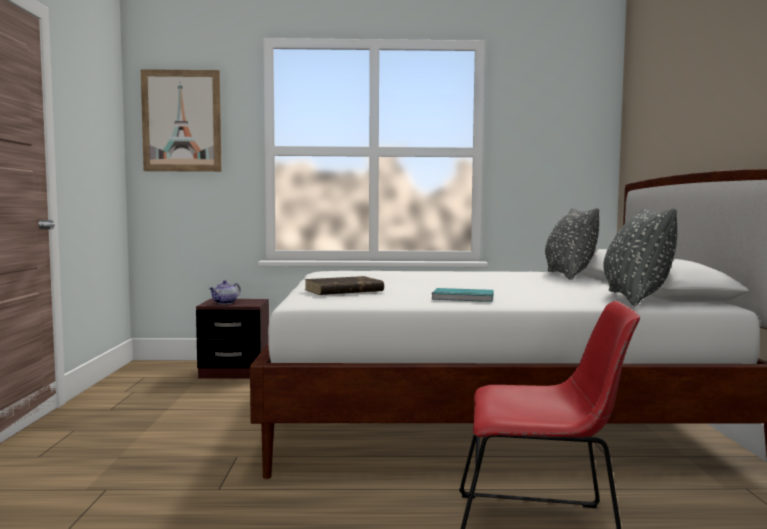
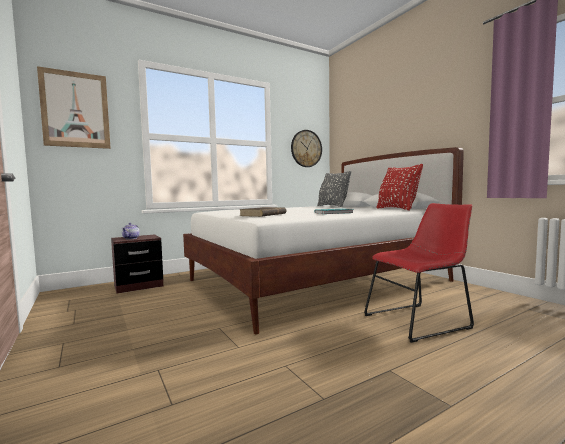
camera: 30 degrees left, 0 degrees up
grey pillow [604,208,677,306] -> red pillow [377,164,423,210]
none -> wall clock [291,130,322,167]

